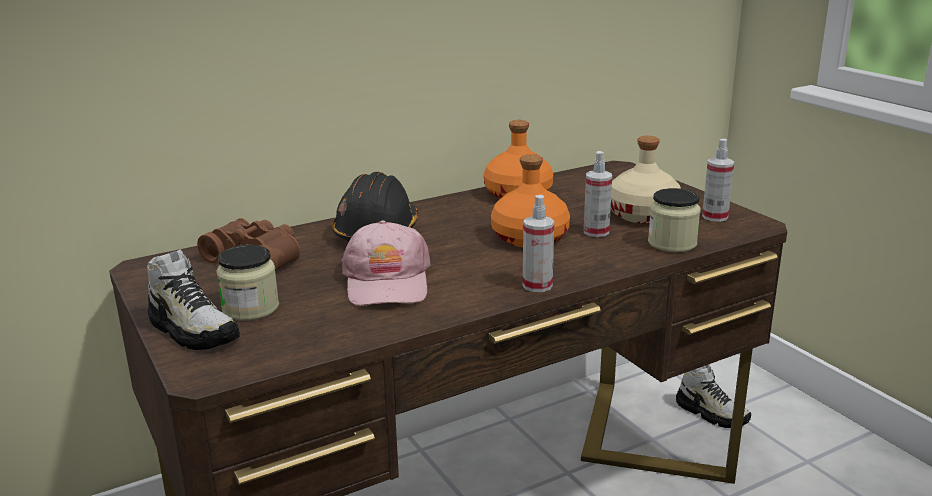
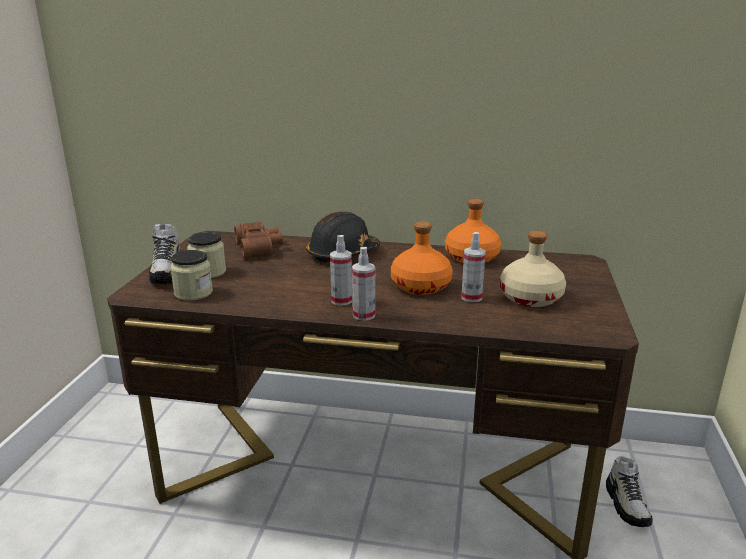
camera: 40 degrees right, 0 degrees up
pink cap [341,220,431,306] -> none
jar [648,188,701,252] -> jar moved to [170,250,213,301]
spray bottle [702,139,734,222] -> spray bottle moved to [330,235,352,306]

